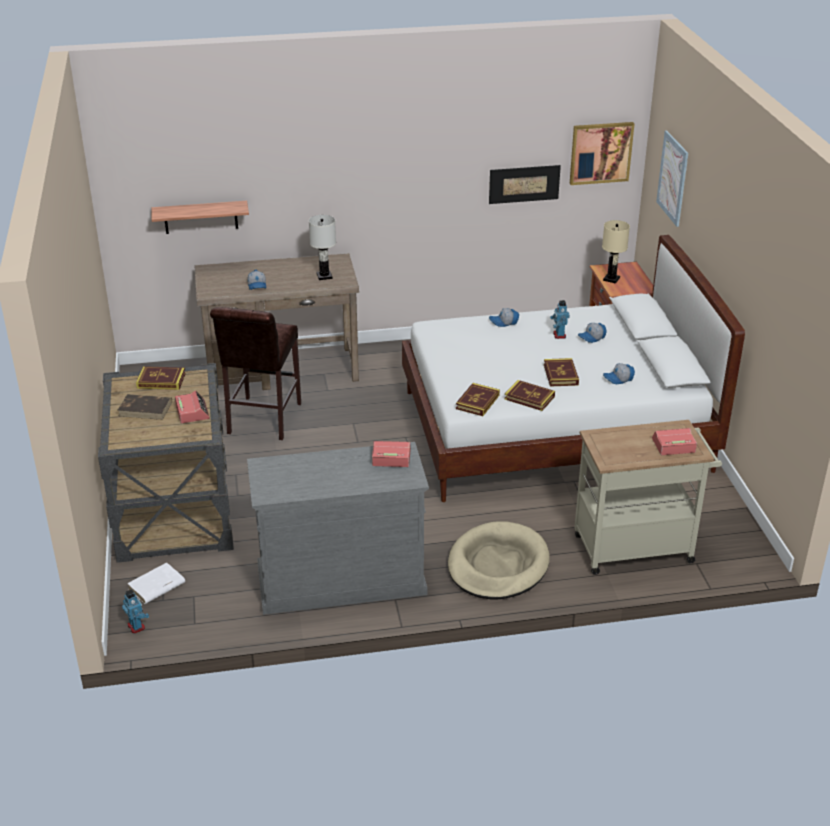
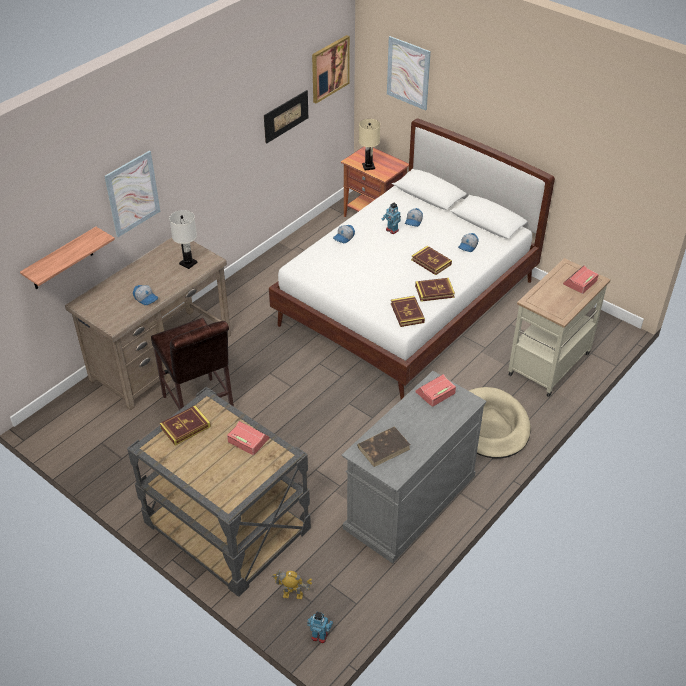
camera: 40 degrees left, 10 degrees up
brown book [118,394,172,420] -> brown book moved to [357,427,410,467]
white book [127,563,185,604] -> toy robot [272,570,312,599]
none -> picture [104,151,160,237]

